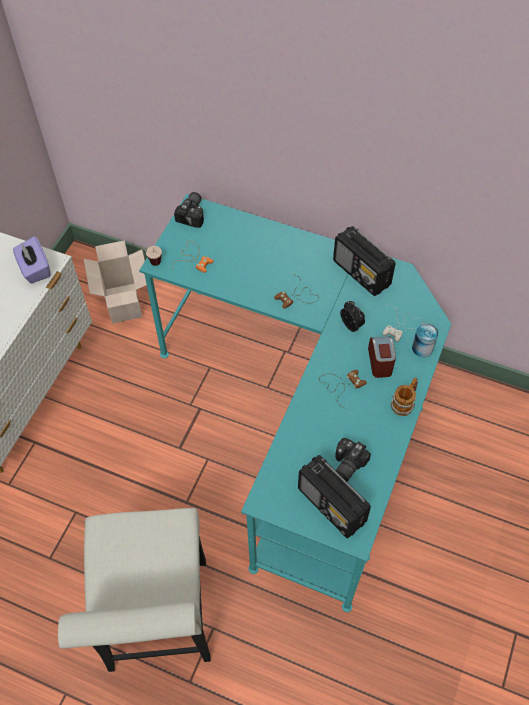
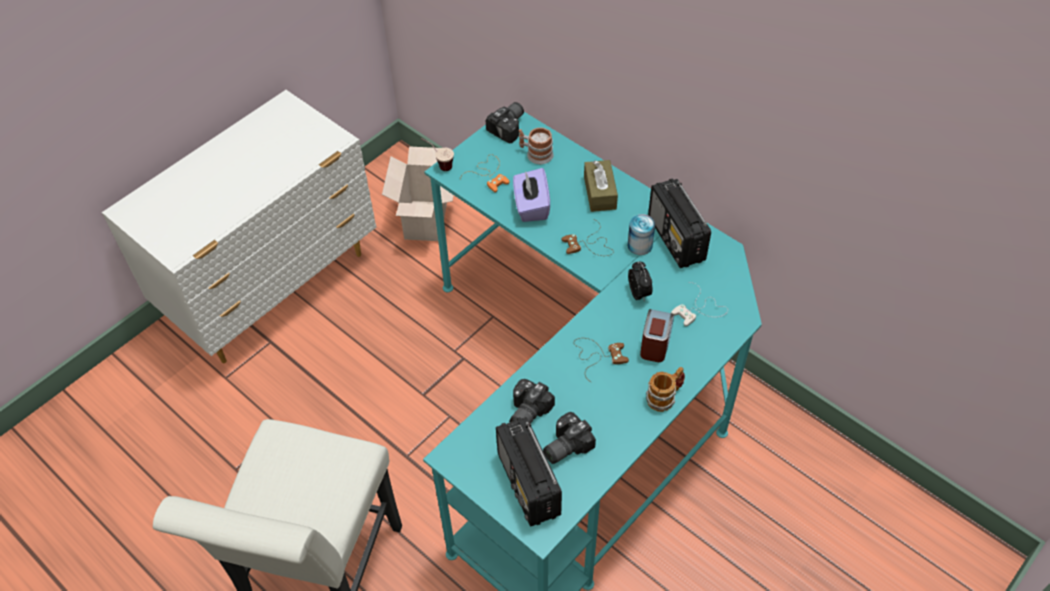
camera: 20 degrees right, 5 degrees down
purple tissue box [13,236,50,283] -> purple tissue box moved to [513,168,550,222]
can [412,324,438,357] -> can moved to [628,214,655,255]
none -> camera [509,379,555,423]
none -> mug [519,128,554,164]
none -> brown tissue box [584,160,618,212]

